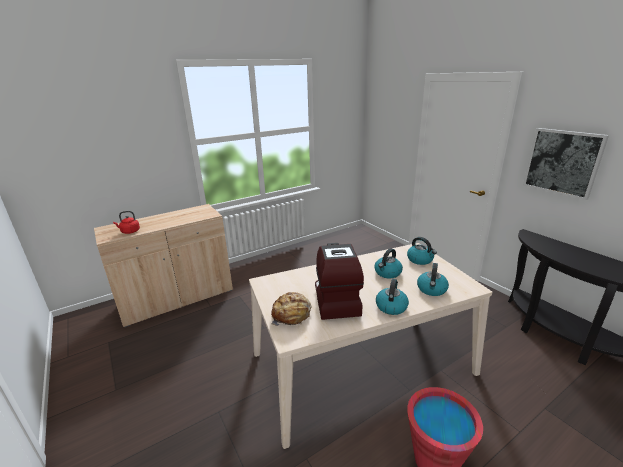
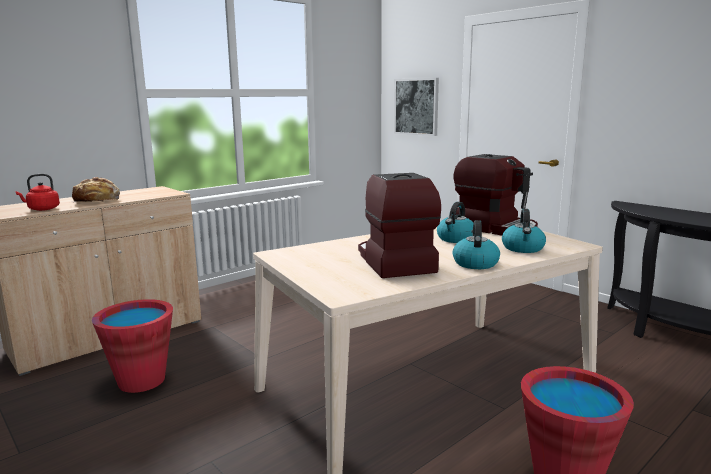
camera: 10 degrees left, 10 degrees down
bread [271,292,312,326] -> bread moved to [72,177,120,202]
kettle [407,237,437,265] -> coffee machine [453,154,538,236]
picture [523,128,609,200] -> picture moved to [394,78,439,136]
none -> red bucket [92,299,173,393]

